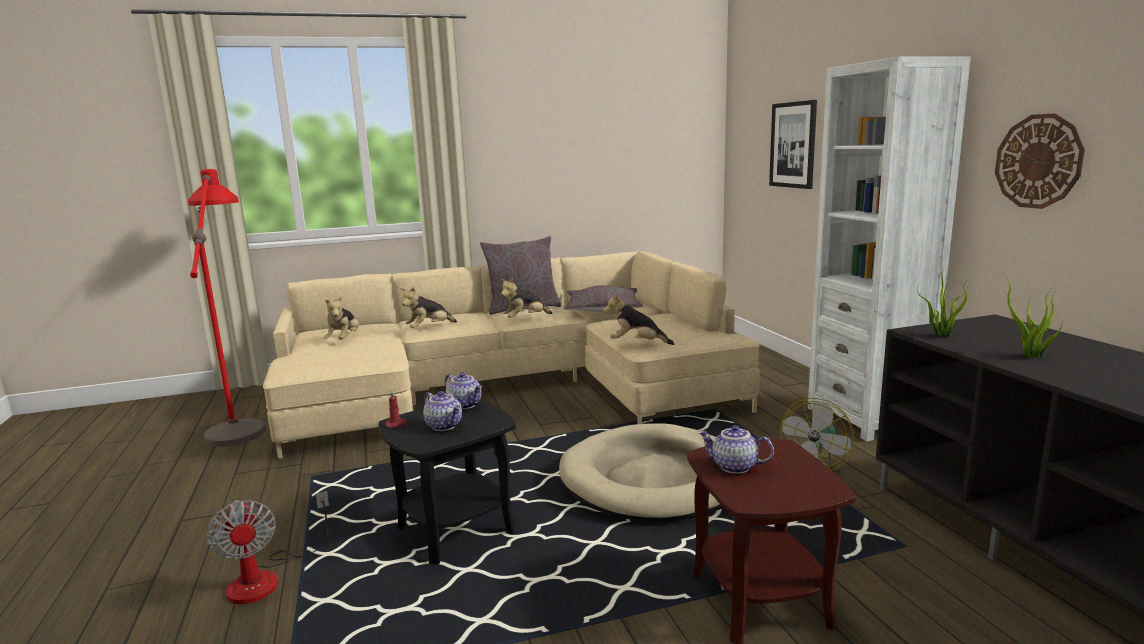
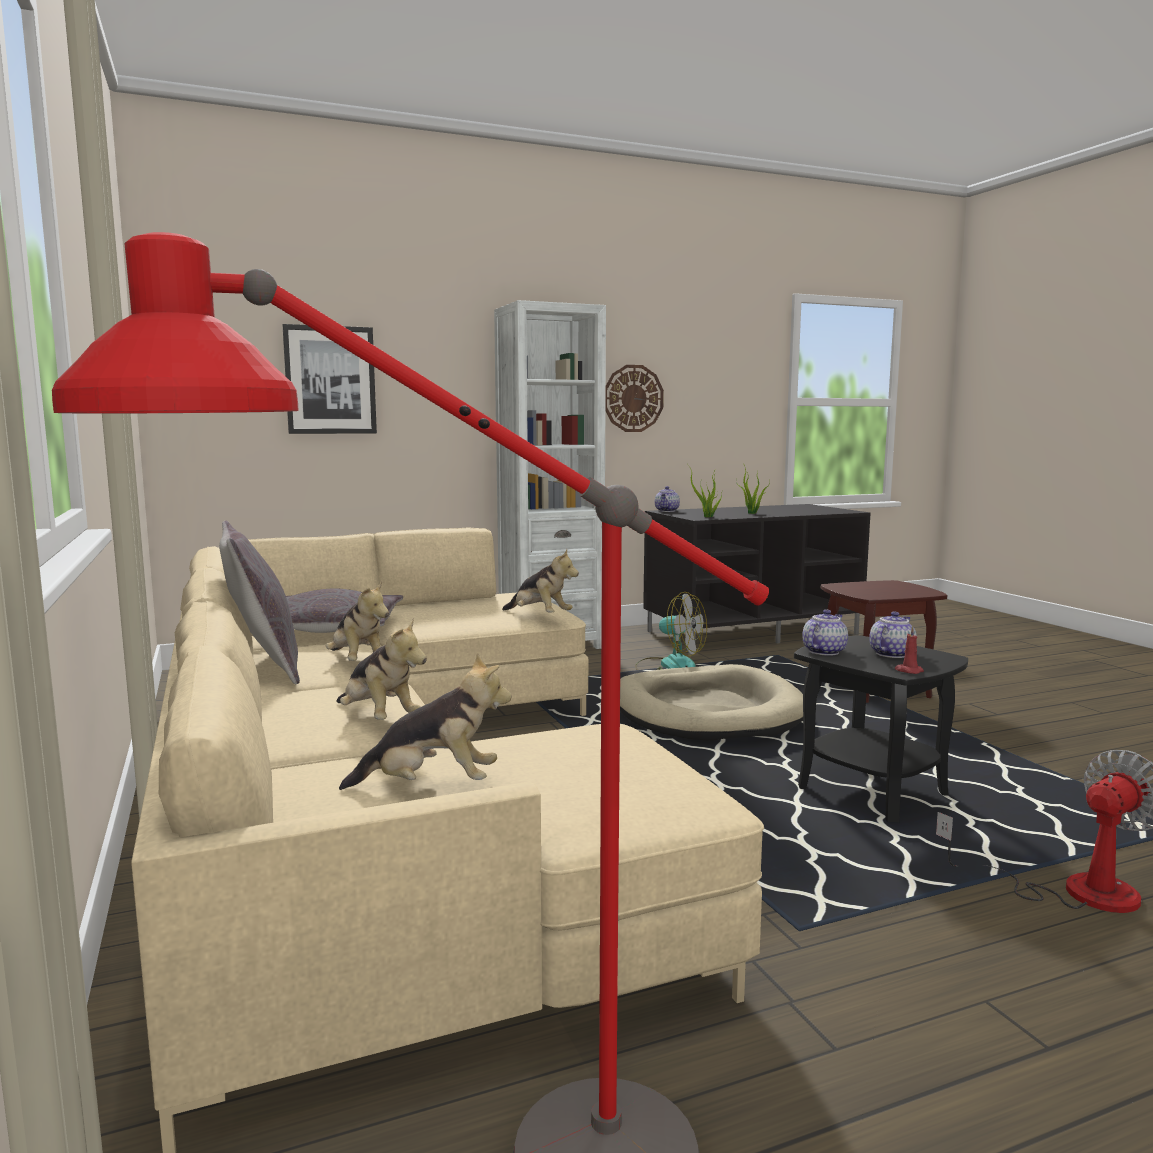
camera: 95 degrees left, 5 degrees down
plush toy [603,293,674,345] -> plush toy turned 60 degrees counterclockwise [502,549,579,613]
teapot [698,425,774,474] -> teapot moved to [655,486,680,512]

